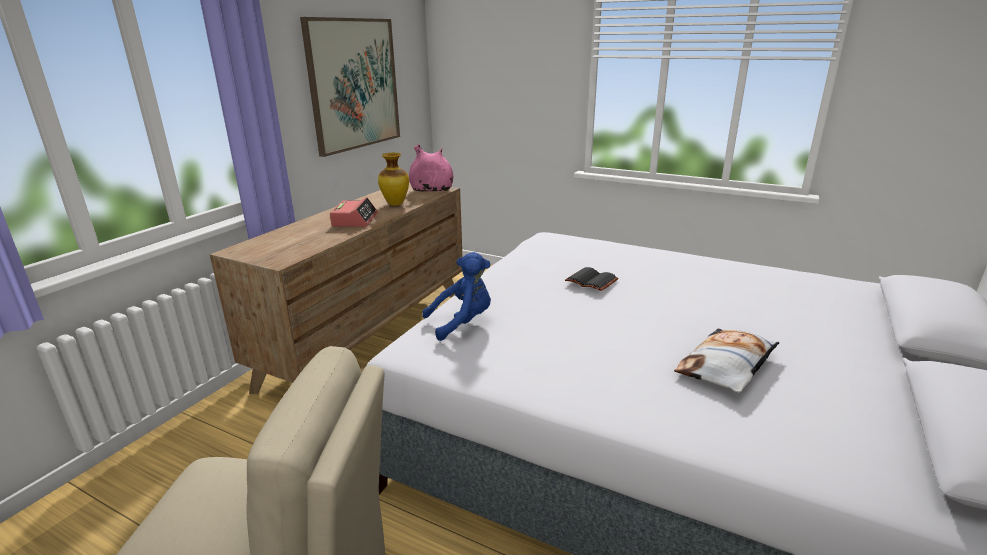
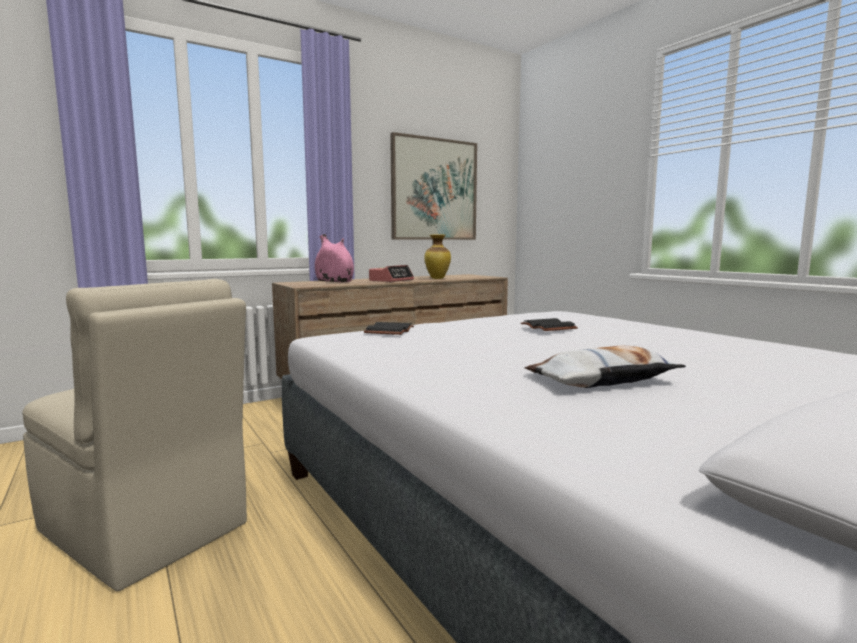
camera: 30 degrees right, 15 degrees down
pink vase [409,144,453,191] -> pink vase moved to [315,234,354,282]
blue plush toy [422,252,491,341] -> black book [364,322,414,335]

